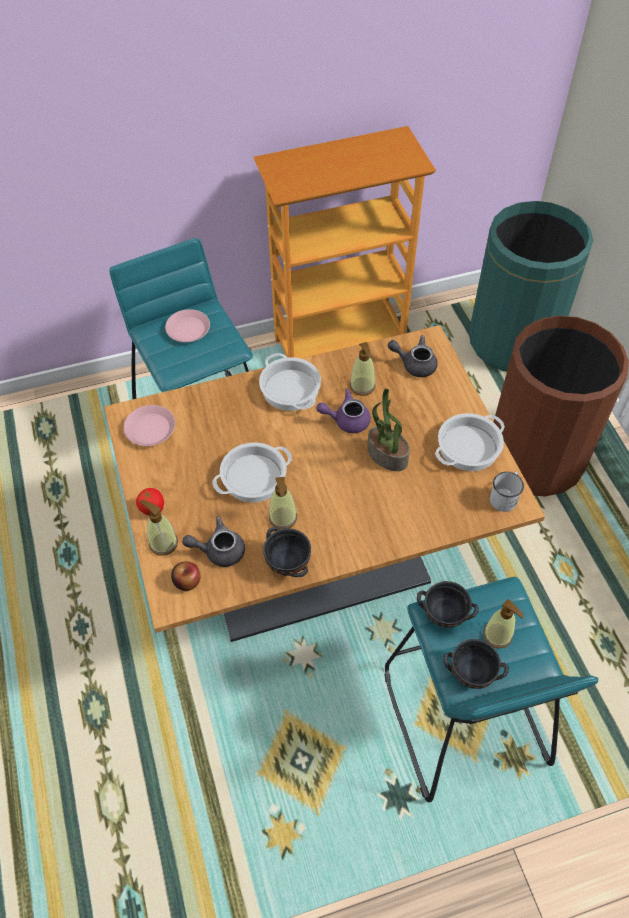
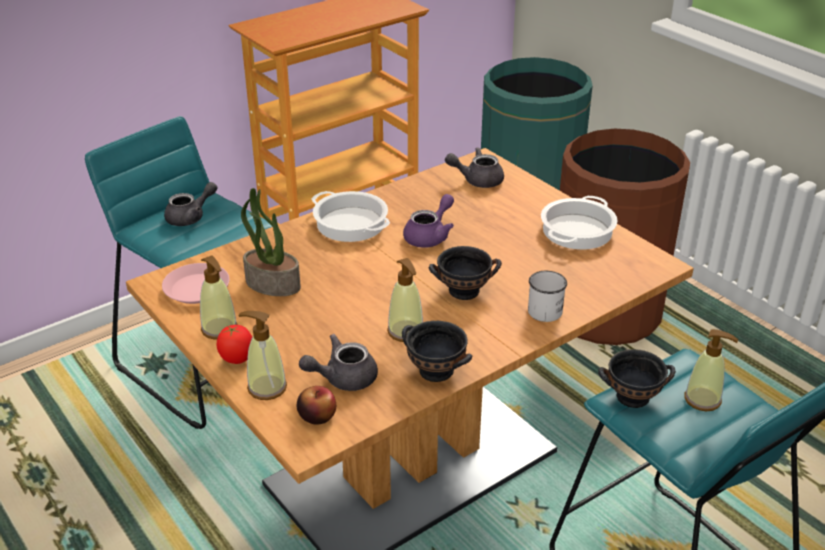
camera: 20 degrees left, 20 degrees down
pink plate [165,309,210,342] -> grey teapot [164,182,217,226]
cooking pot [212,442,292,503] -> none
purple teapot [316,389,371,433] -> purple teapot turned 150 degrees clockwise [403,194,454,248]
soap dispenser [350,342,375,396] -> soap dispenser moved to [200,255,238,340]
potted plant [367,389,410,471] -> potted plant moved to [241,188,301,296]
black bowl [443,639,509,689] -> black bowl moved to [429,246,502,300]
white mug [490,471,524,512] -> white mug moved to [528,271,567,322]

